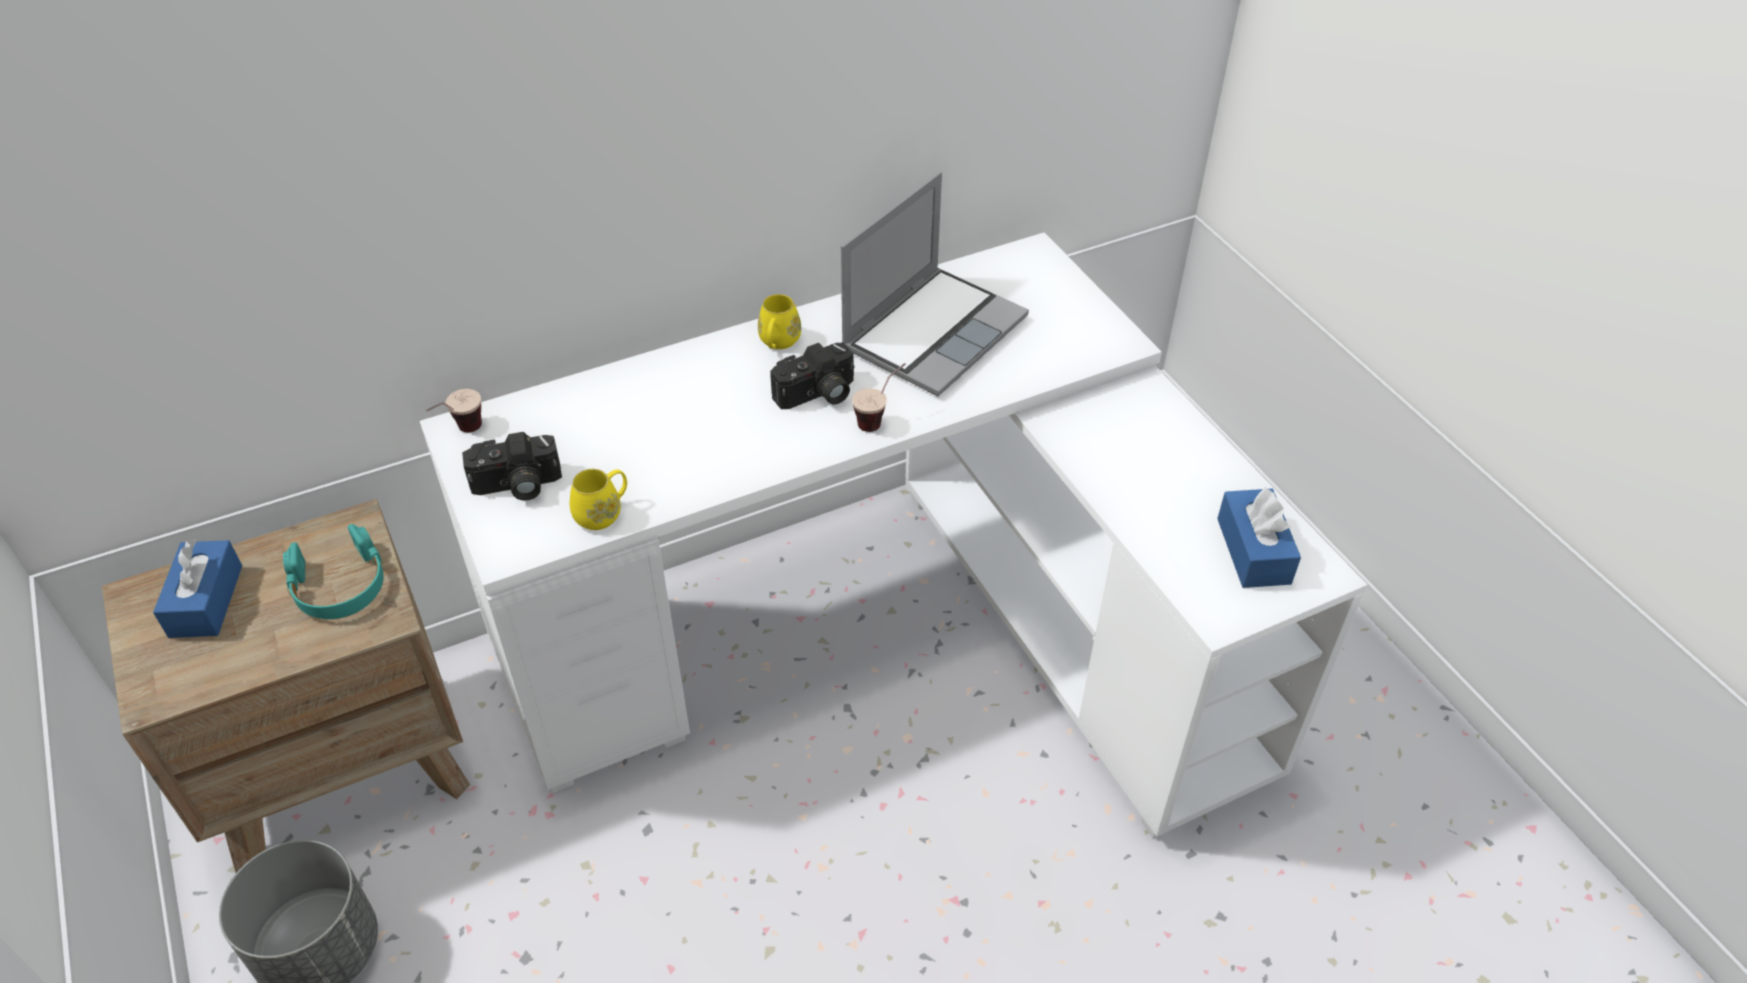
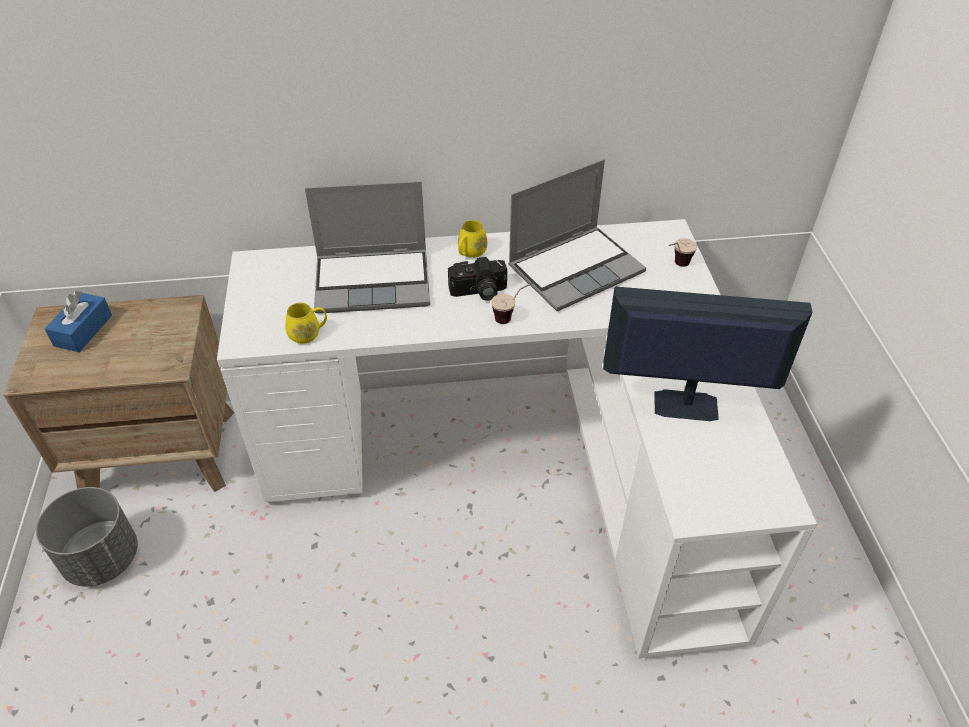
camera: 20 degrees right, 0 degrees up
turquoise headphones [283,524,384,619] -> none
cup [426,389,482,432] -> cup moved to [669,238,697,267]
camera [462,432,562,501] -> none
blue tissue box [1217,487,1301,588] -> none
none -> laptop [305,181,430,314]
none -> monitor [603,287,812,421]

